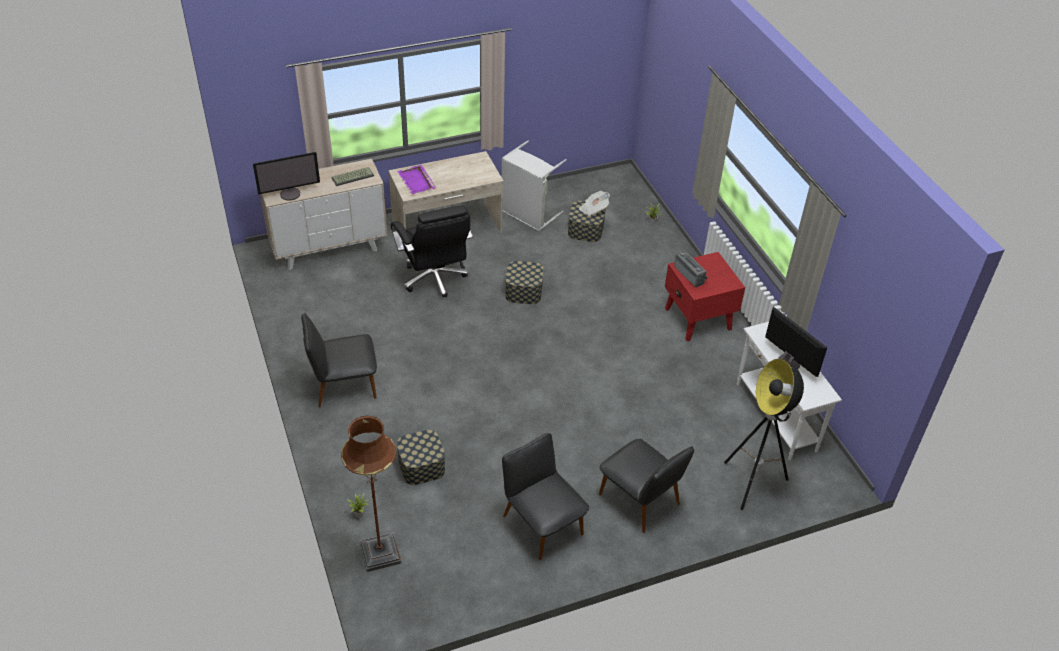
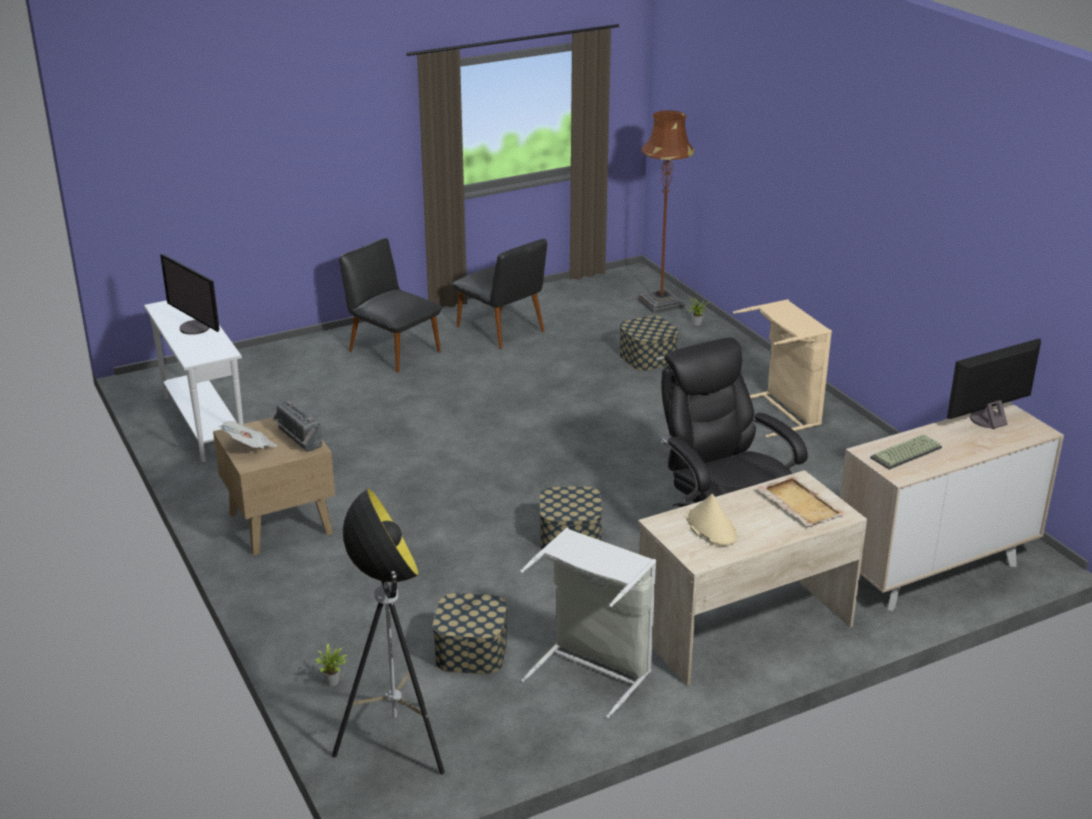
camera: 175 degrees right, 15 degrees down
black chair [301,313,377,407] -> beige laundry basket [733,299,832,437]
purple tray [397,165,436,194] -> beige tray [757,475,848,526]
newspaper [579,191,610,216] -> newspaper moved to [219,421,278,448]
red nightstand [665,252,745,341] -> beige nightstand [213,417,335,555]
floor lamp [724,359,804,510] -> floor lamp moved to [332,488,445,774]
none -> beige hat [686,494,738,546]

